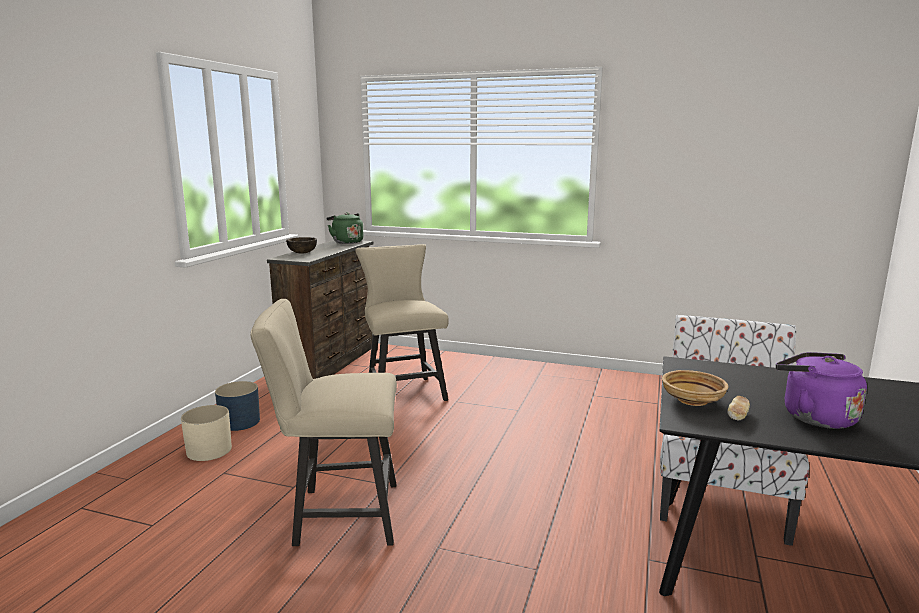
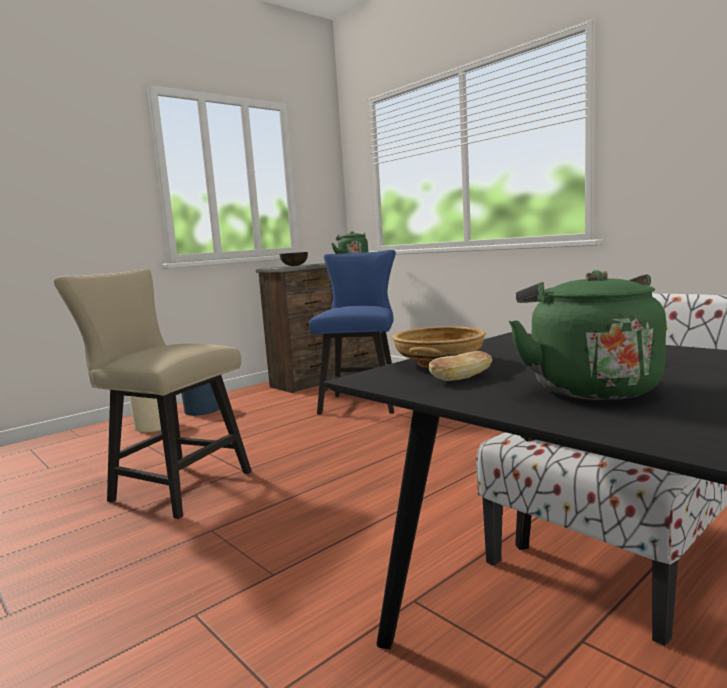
camera: 30 degrees right, 5 degrees down
beige chair [355,244,449,401] -> blue chair [309,250,396,414]
purple kettle [776,352,867,429] -> green kettle [509,270,666,400]

